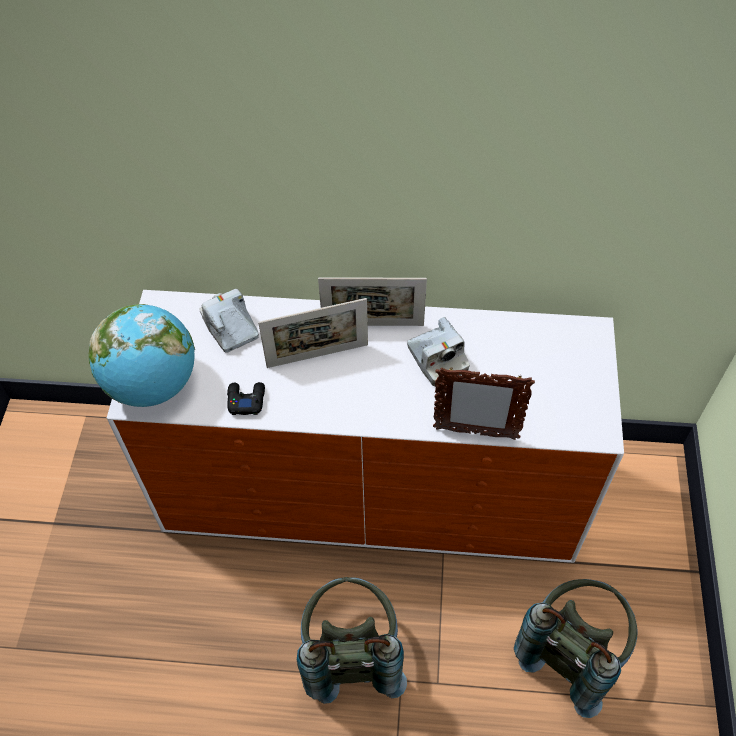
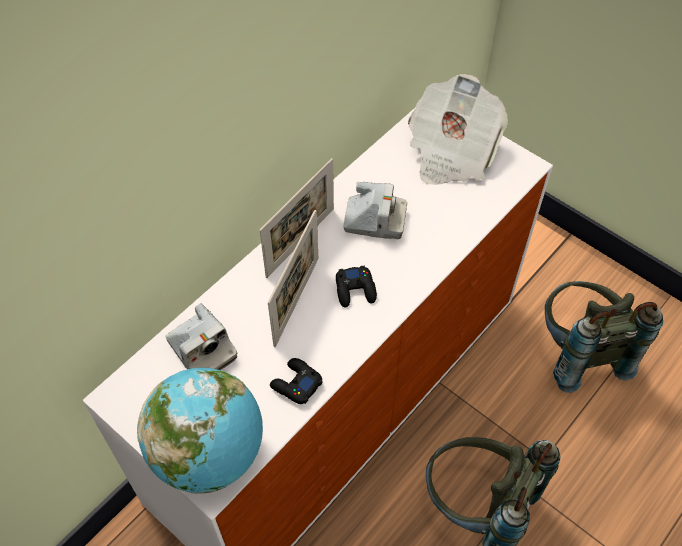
camera: 55 degrees left, 0 degrees up
camera [200,289,259,353] -> camera turned 135 degrees counterclockwise [165,303,237,370]
picture frame [433,367,535,440] -> none
none -> black game controller [336,265,377,307]
none -> newspaper [408,74,508,185]

